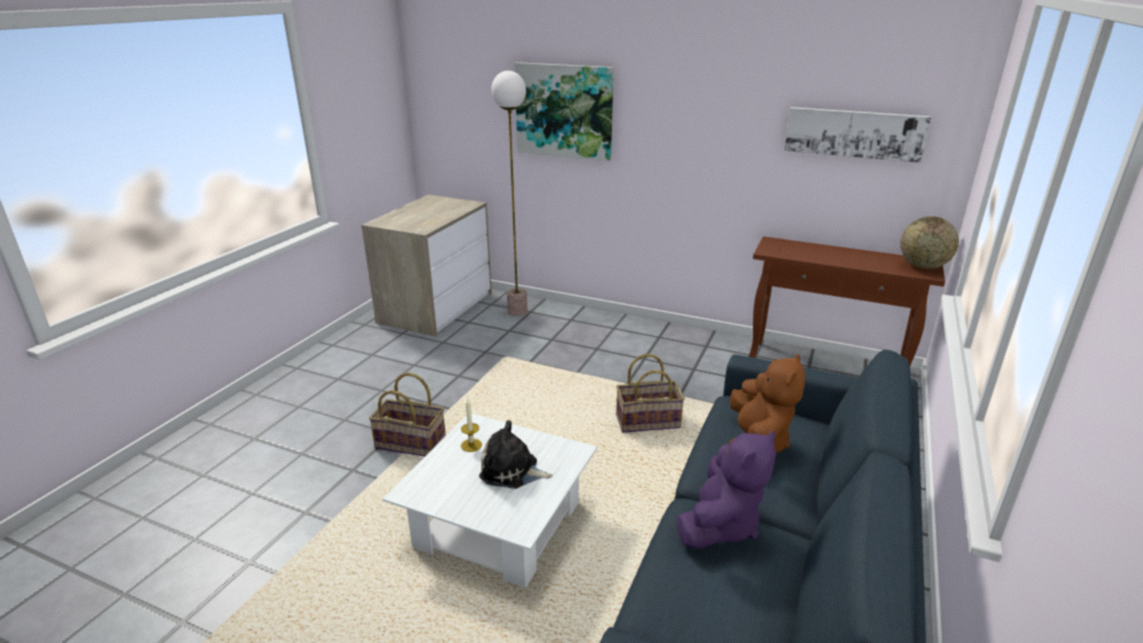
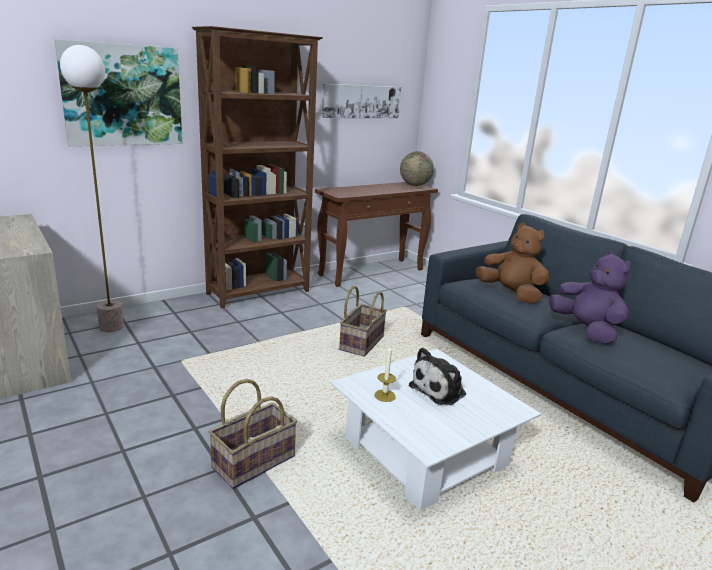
camera: 60 degrees left, 5 degrees down
none -> brown bookcase [192,26,323,308]

